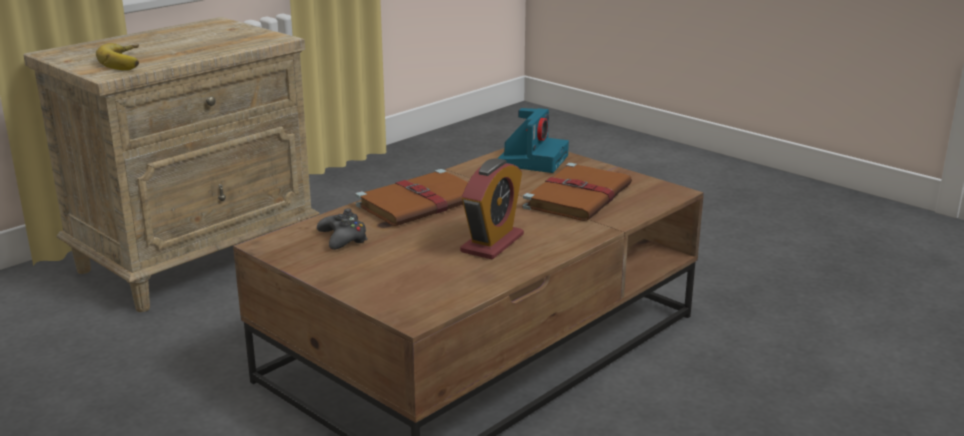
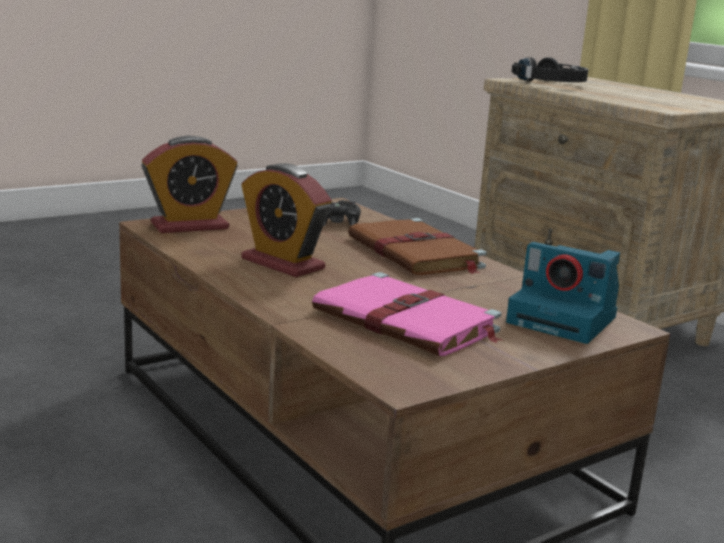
camera: 100 degrees right, 5 degrees down
banana [96,43,139,71] -> black headphones [512,57,588,82]
brown book [523,163,632,221] -> pink book [312,272,502,356]
none -> alarm clock [141,136,238,233]

